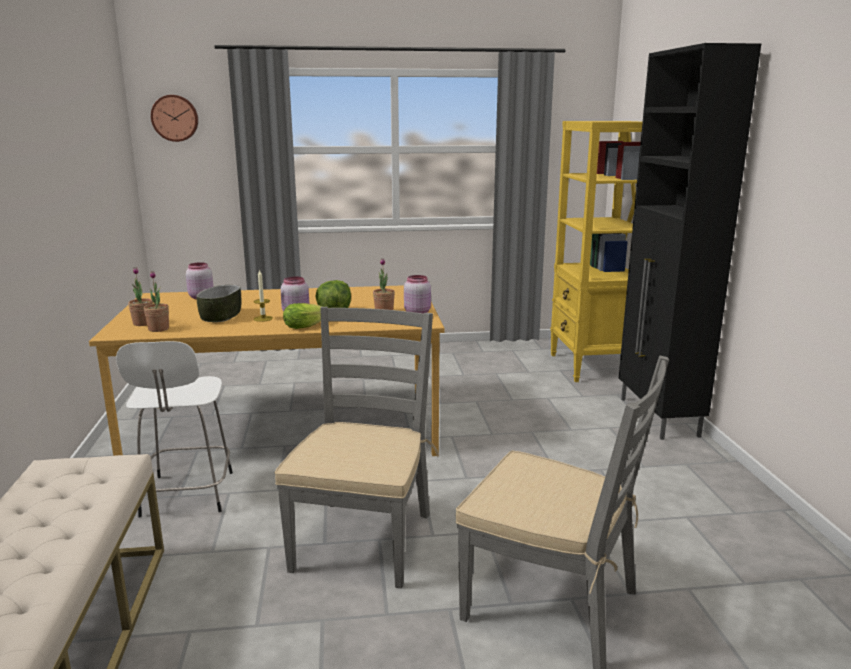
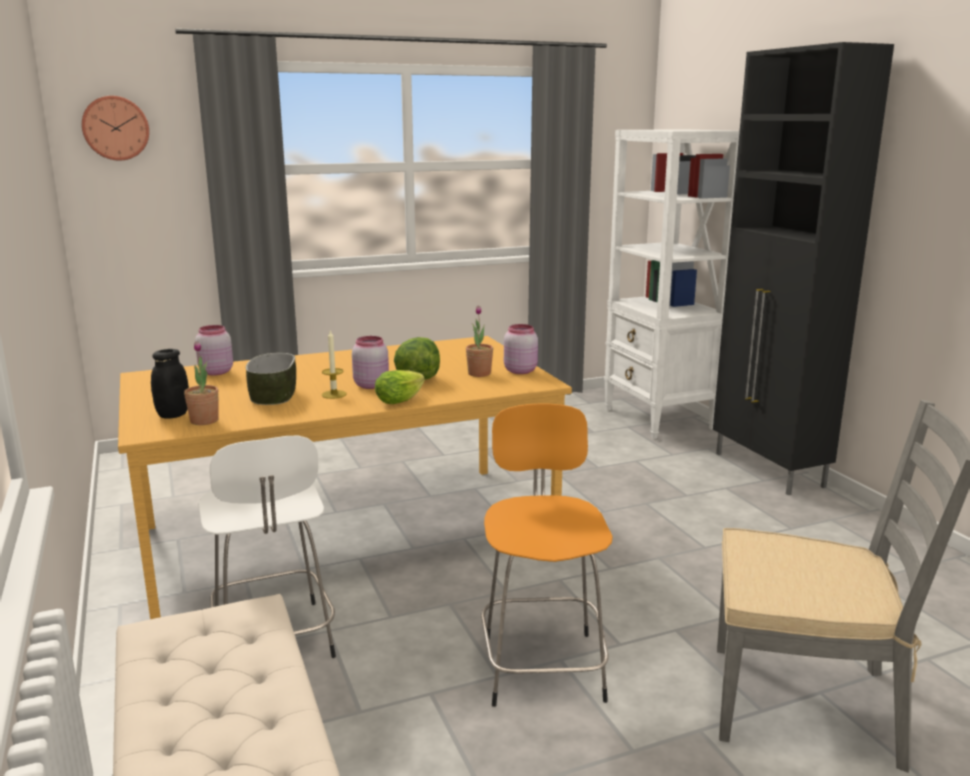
camera: 15 degrees left, 0 degrees up
potted plant [128,267,153,326] -> black jar [151,349,189,419]
grey chair [274,307,439,589] -> orange stool [481,404,613,707]
yellow bookcase [550,121,643,382] -> white bookcase [604,129,740,439]

